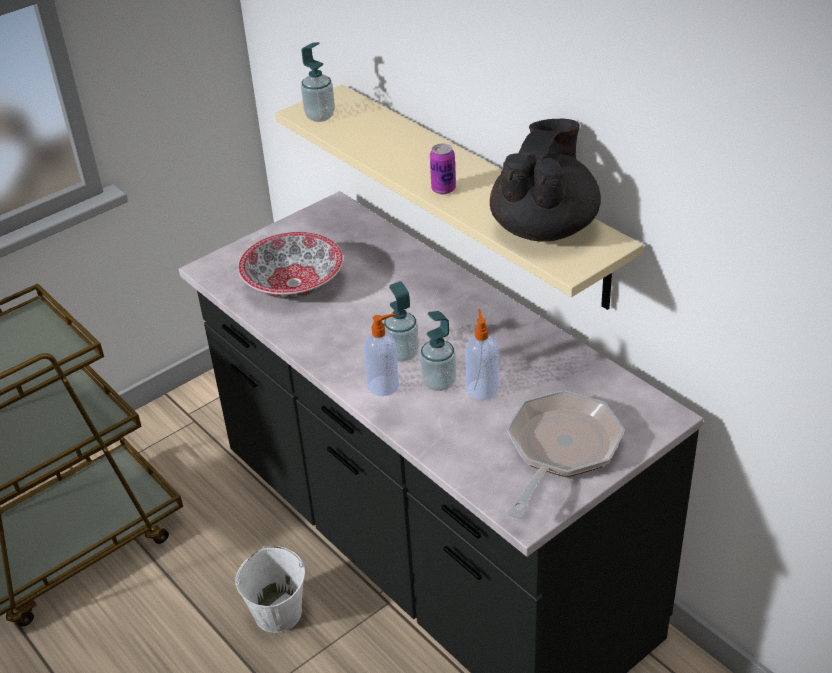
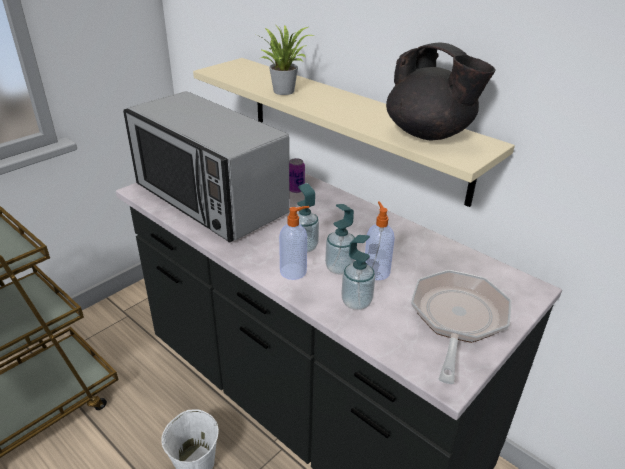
camera: 10 degrees left, 5 degrees down
bowl [238,232,343,299] -> microwave [123,91,290,242]
soap dispenser [301,42,335,122] -> soap dispenser moved to [341,235,375,310]
can [430,144,456,194] -> can moved to [289,158,305,193]
black teapot [490,119,601,242] -> black teapot turned 120 degrees clockwise [386,42,496,140]
none -> potted plant [258,24,314,95]

